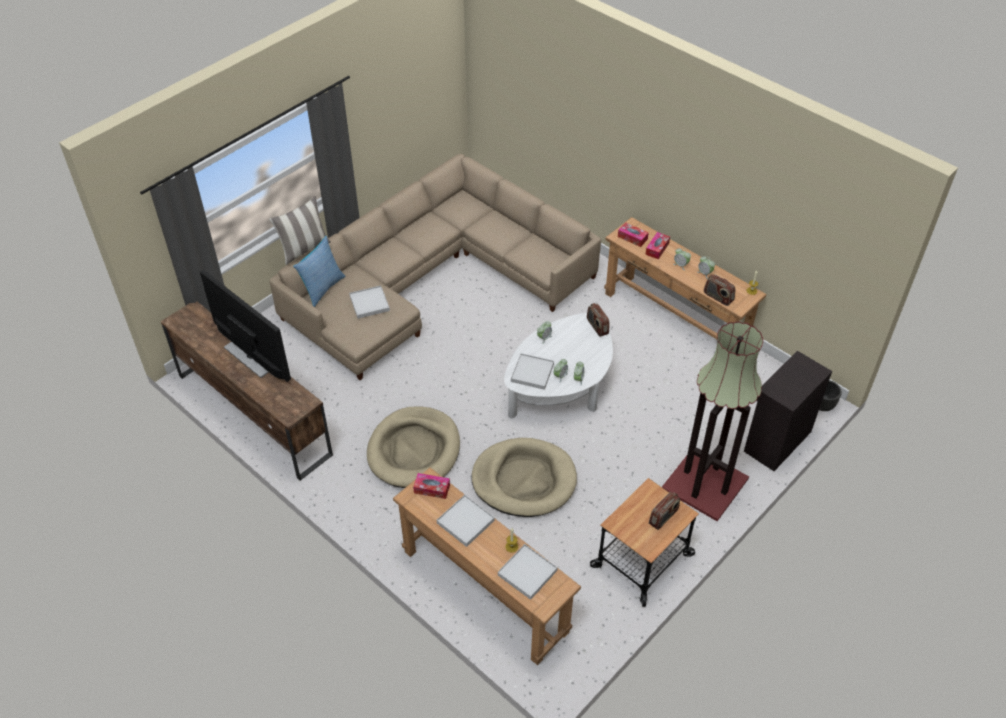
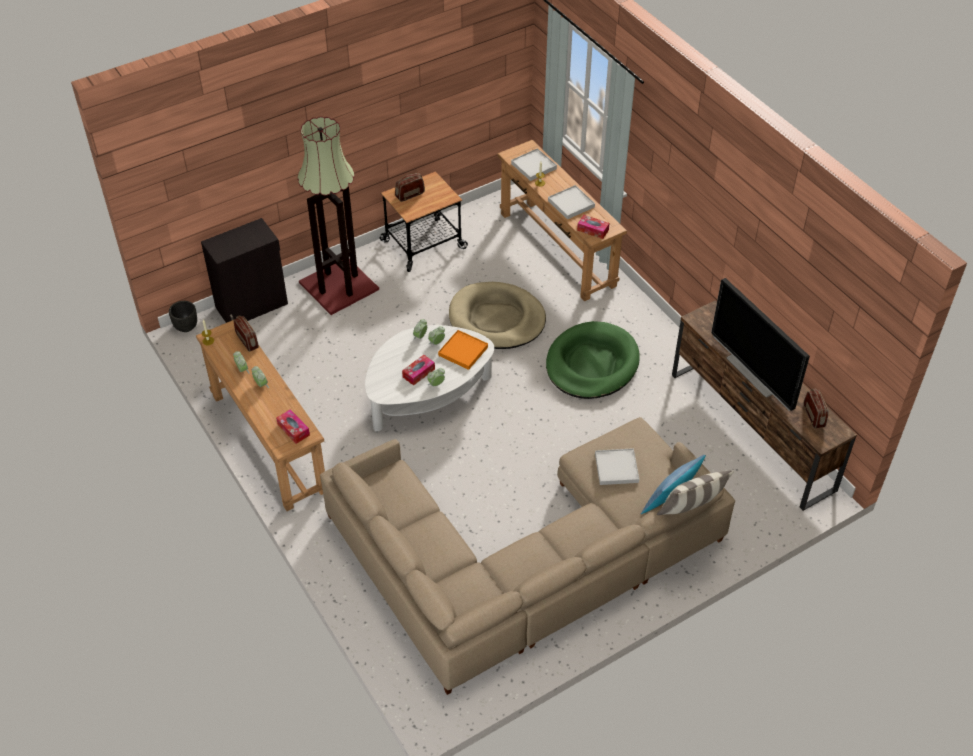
camera: 165 degrees left, 0 degrees up
beige dog bed [367,406,460,488] -> green dog bed [546,321,640,399]
white tray [511,353,554,390] -> orange tray [438,330,488,370]
radio [587,303,609,337] -> radio moved to [804,389,829,429]
tissue box [645,232,670,259] -> tissue box moved to [402,355,435,386]

